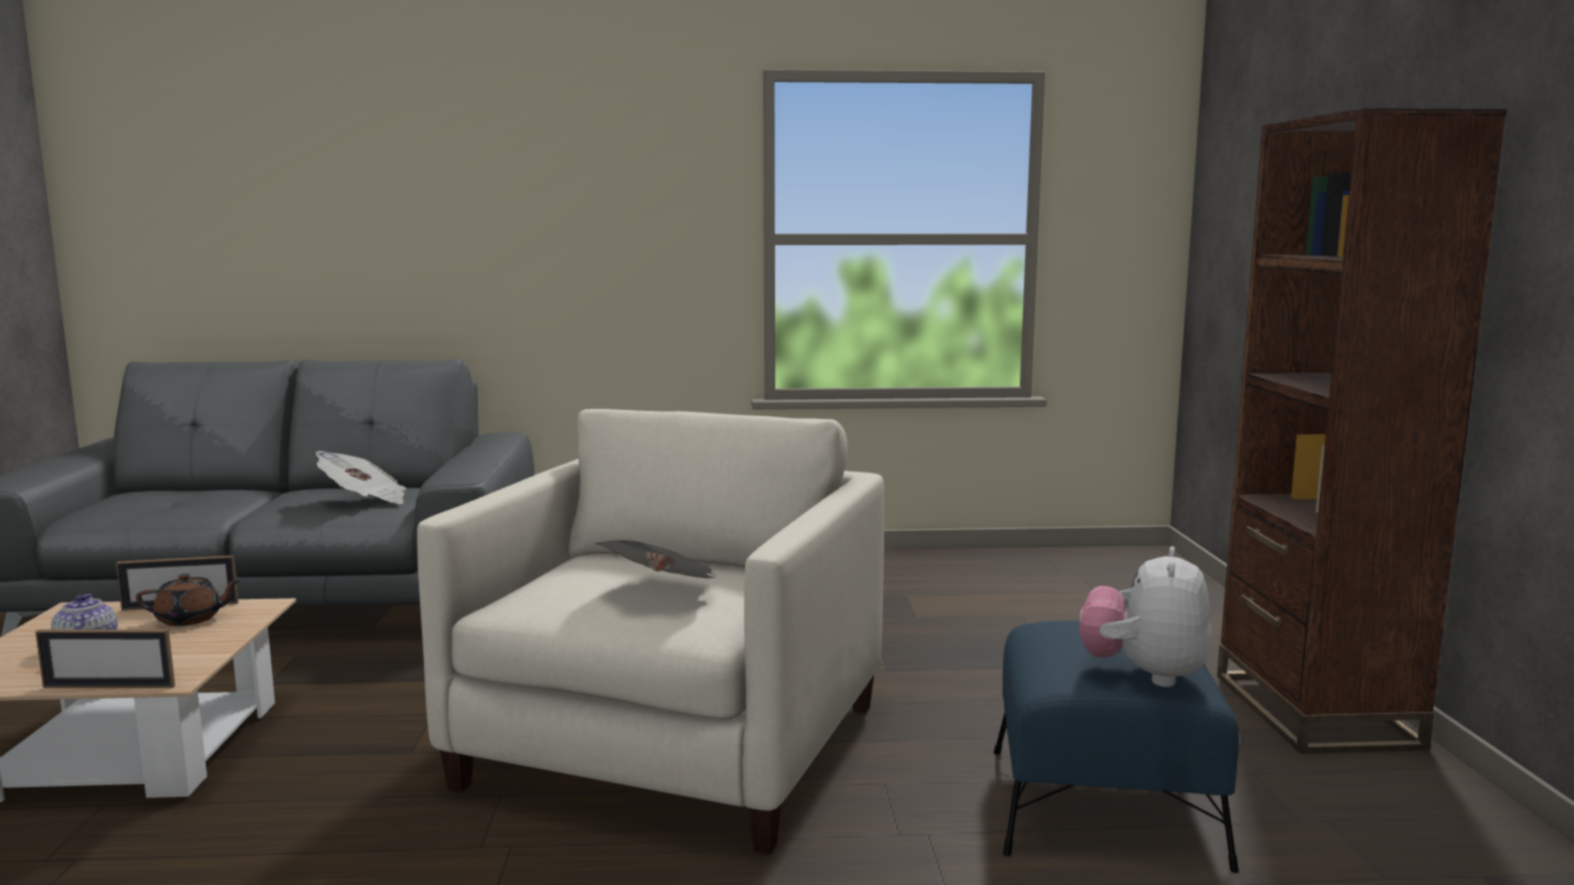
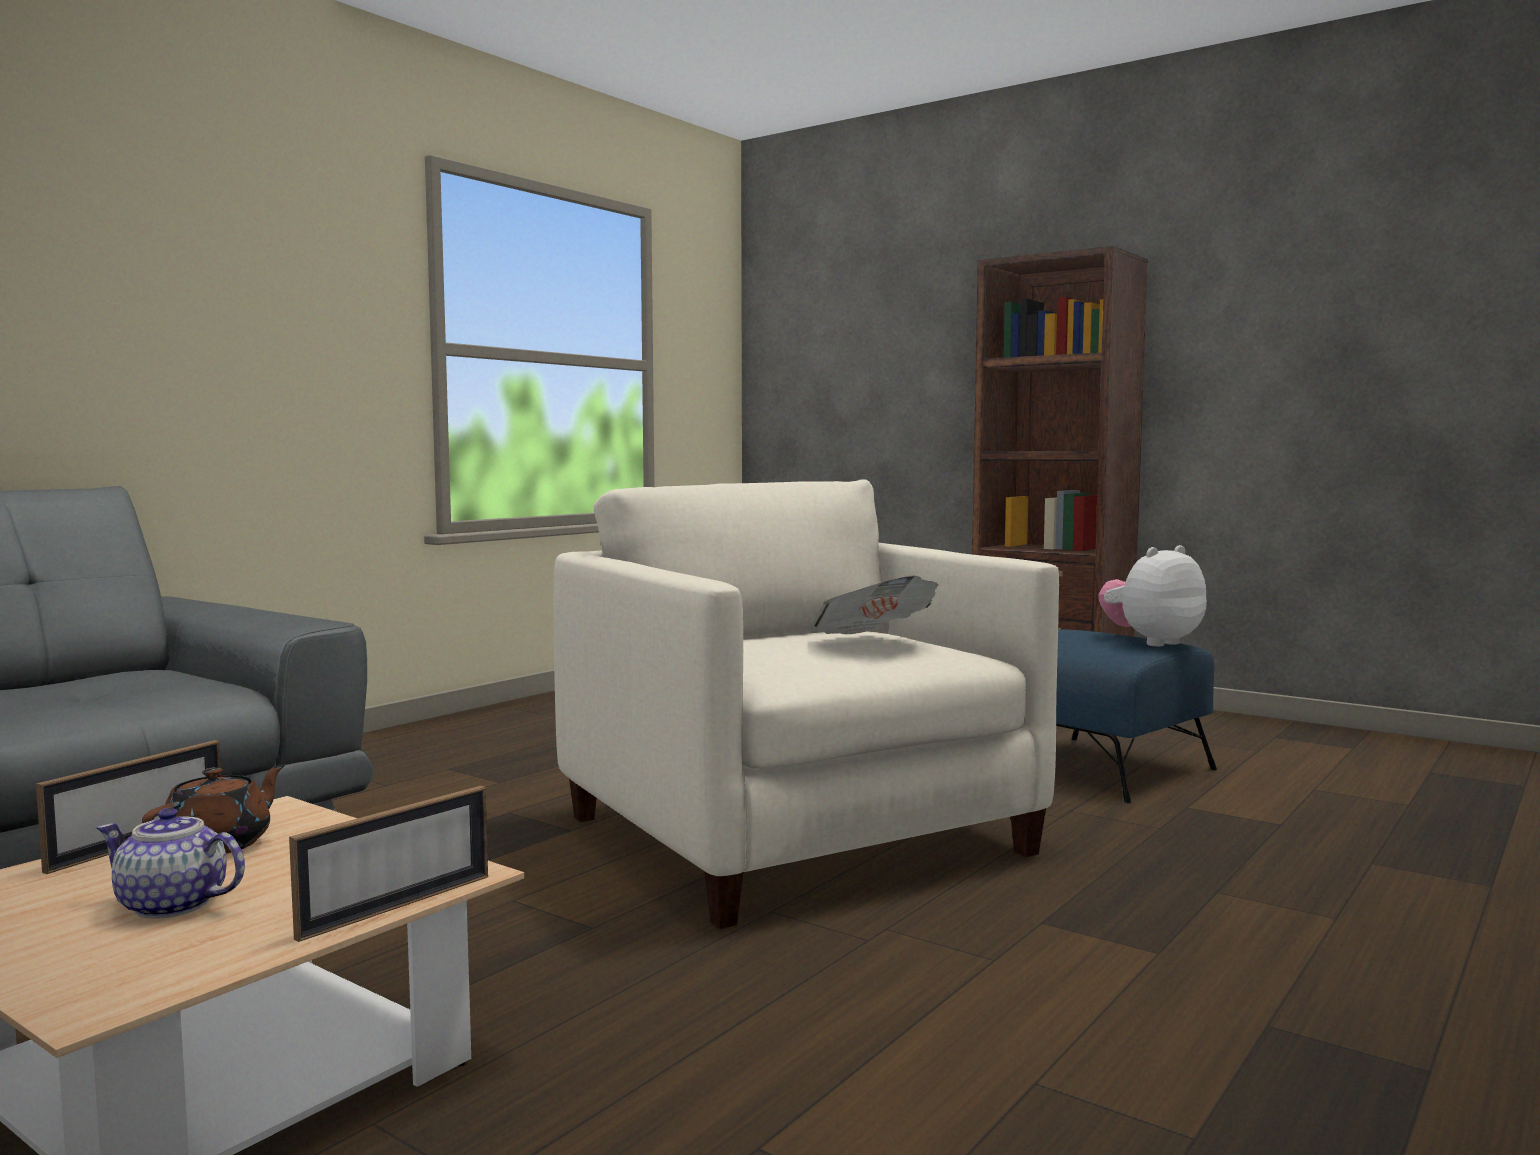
camera: 50 degrees left, 5 degrees down
newspaper [316,451,406,504] -> none
plush toy [1079,546,1212,687] -> plush toy turned 90 degrees clockwise [1098,545,1207,646]

